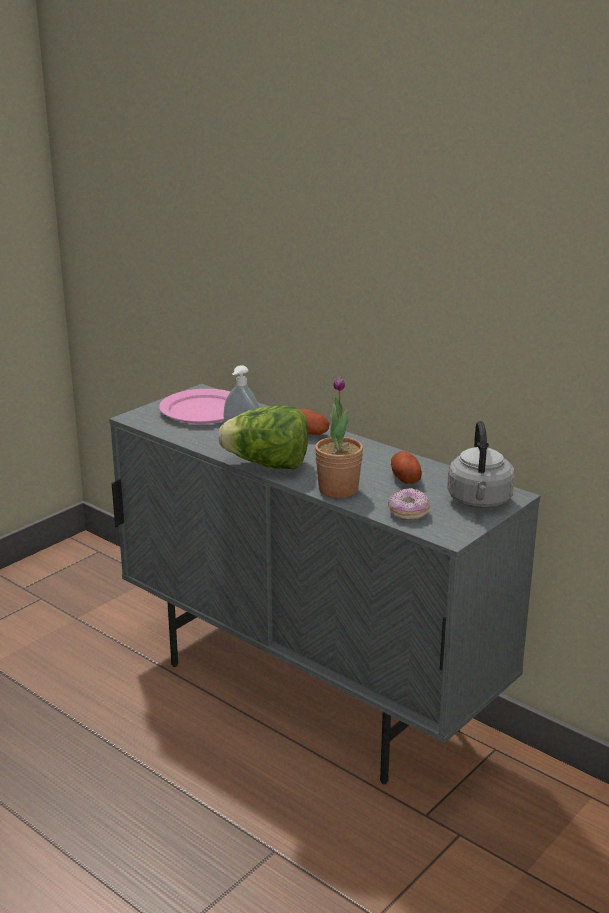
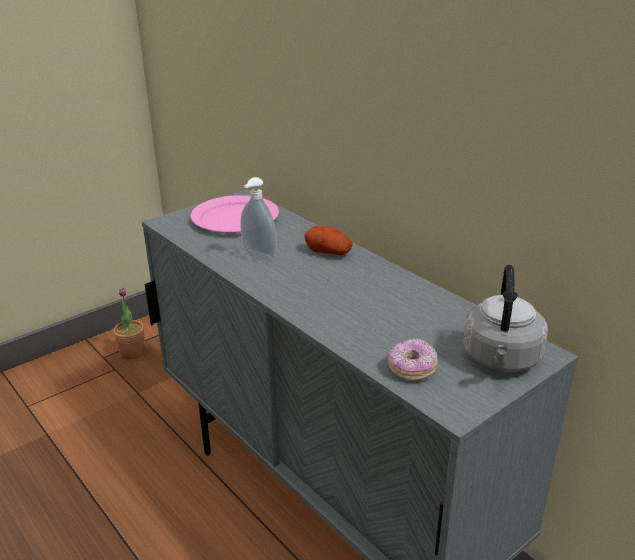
camera: 10 degrees right, 5 degrees up
lettuce [219,405,308,470] -> none
potted plant [315,376,363,498] -> potted plant moved to [113,287,145,360]
potato [391,451,422,484] -> none

